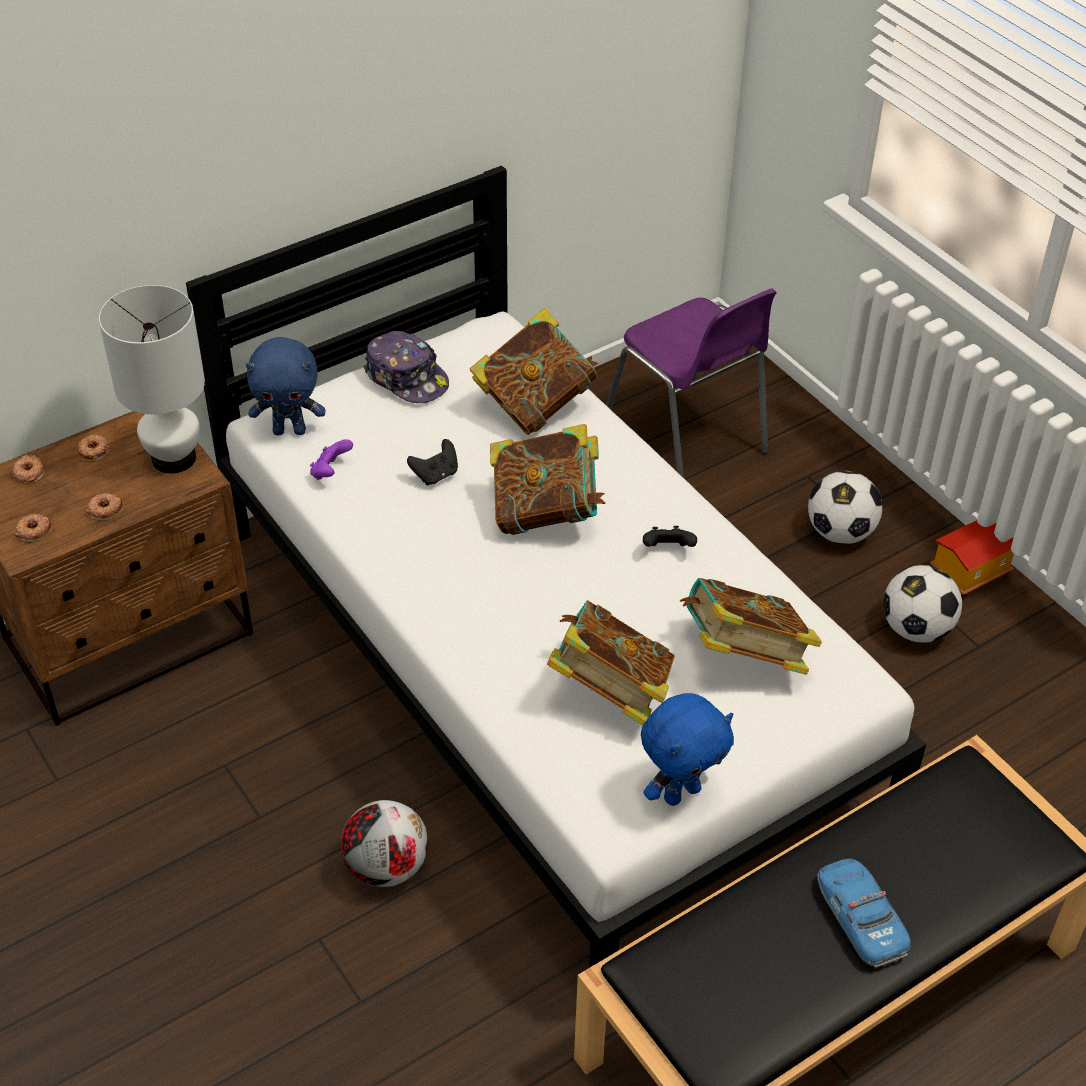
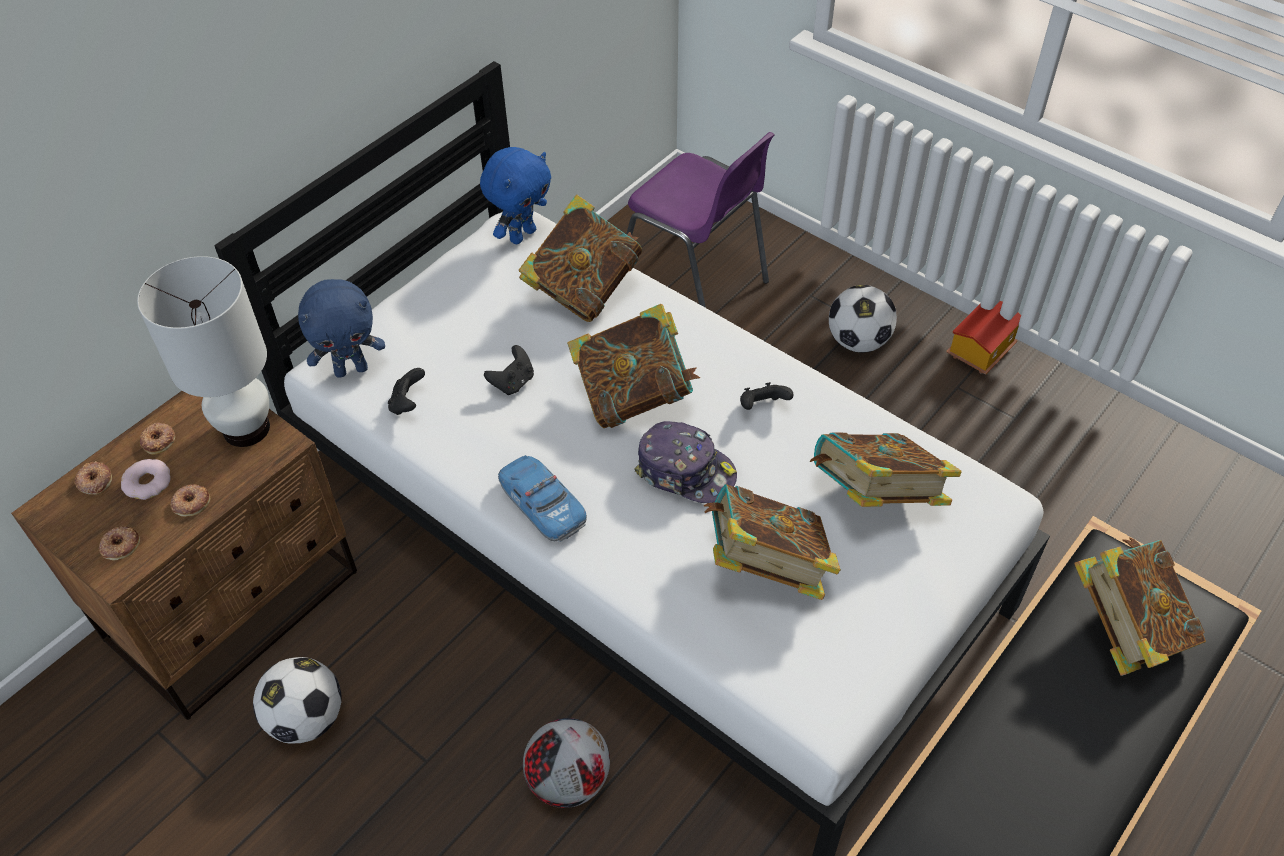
camera: 15 degrees left, 5 degrees up
purple game controller [310,439,353,480] -> black game controller [388,368,425,415]
cap [363,331,449,403] -> cap moved to [634,421,737,503]
blue plush toy [641,693,734,806] -> blue plush toy moved to [480,147,551,244]
toy car [817,858,911,968] -> toy car moved to [498,455,587,542]
football [883,565,963,643] -> football moved to [253,657,341,743]
none -> donut [121,459,171,500]
none -> book [1074,537,1206,676]

